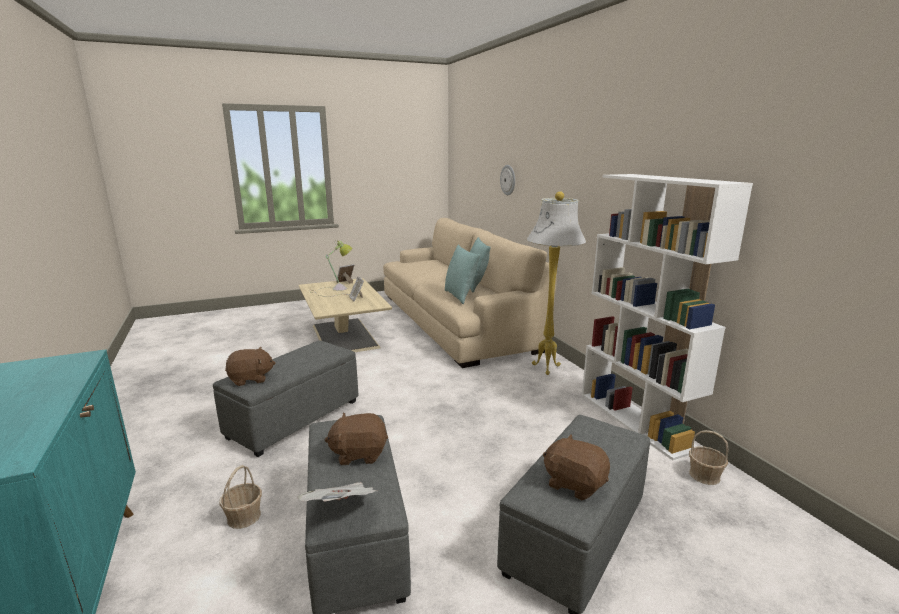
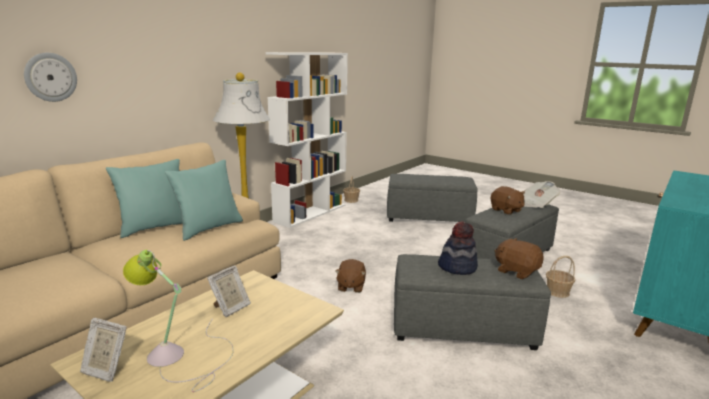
camera: 120 degrees left, 0 degrees up
brown plush toy [543,434,610,500] -> brown plush toy moved to [335,259,366,293]
none -> hat [438,221,478,275]

